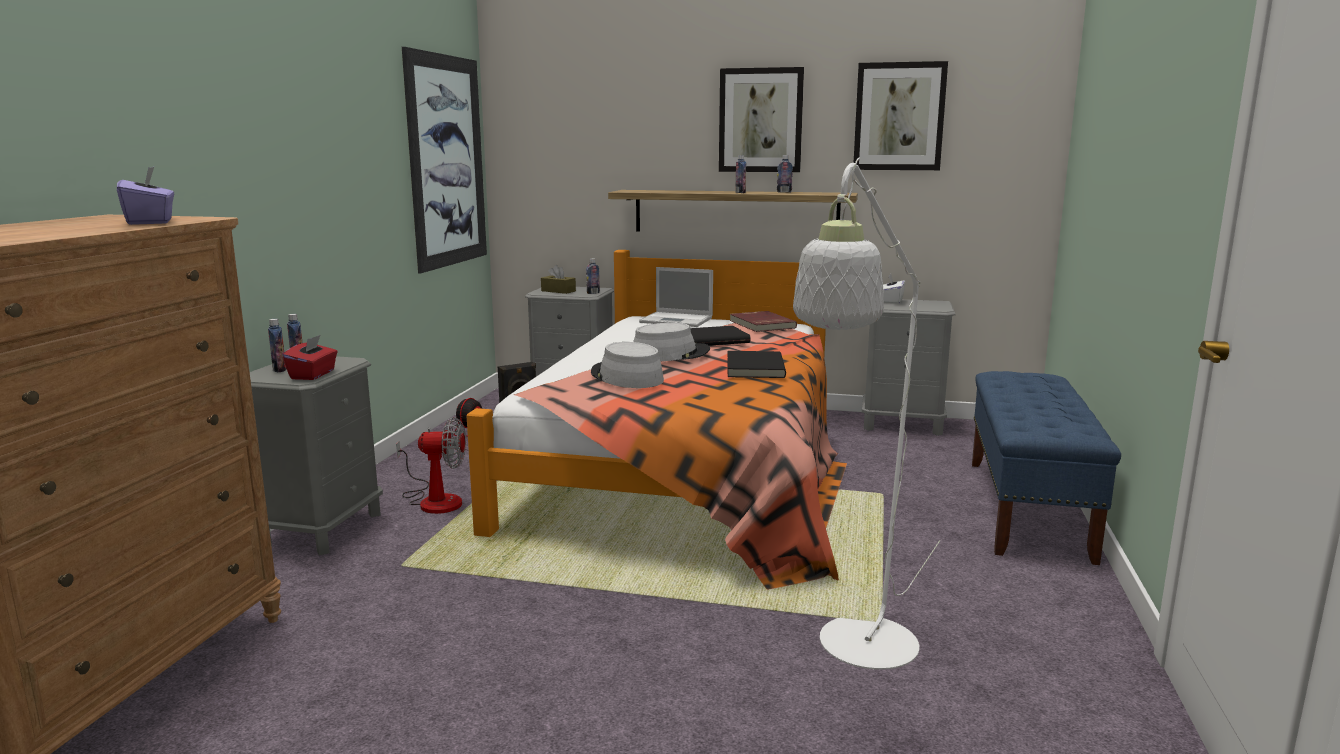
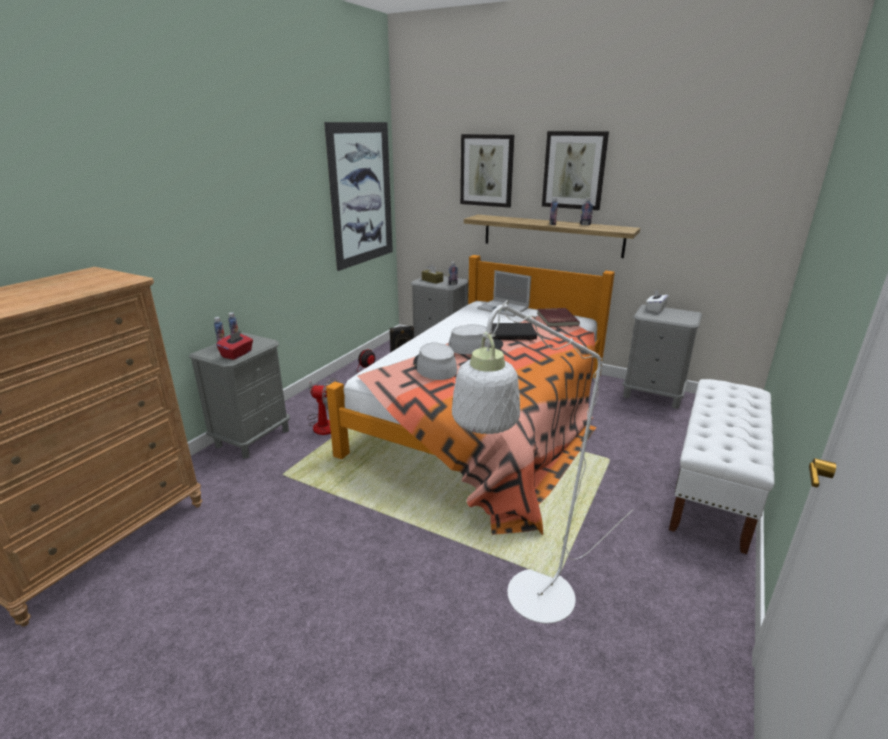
camera: 15 degrees right, 10 degrees up
purple tissue box [117,167,174,225] -> none
black book [727,351,786,378] -> none
picture [854,61,948,170] -> picture moved to [460,134,515,208]
blue bench [972,371,1121,565] -> white bench [669,379,775,554]

